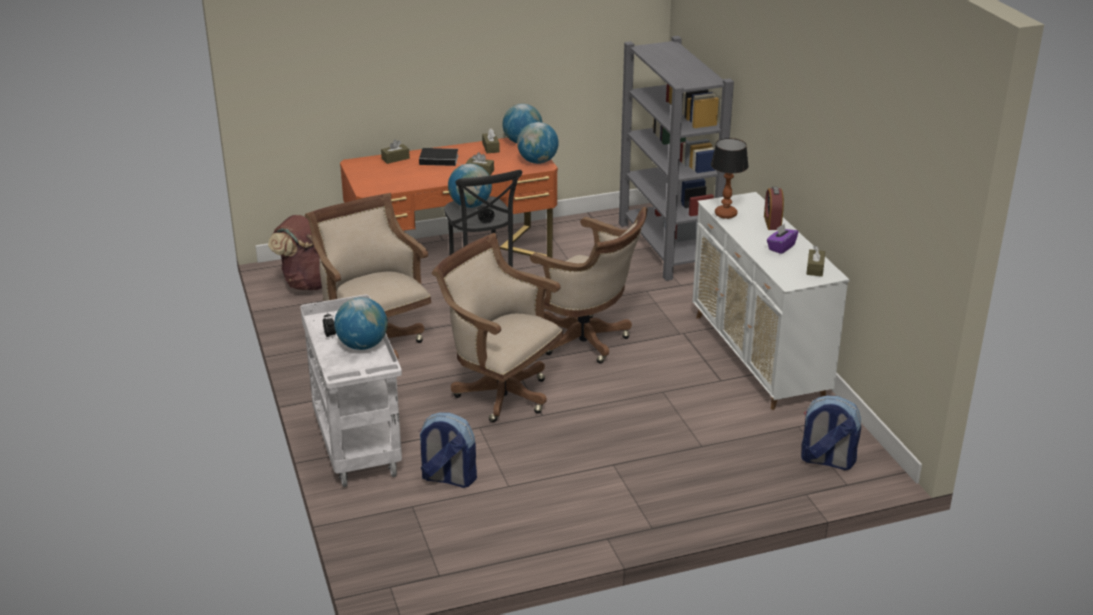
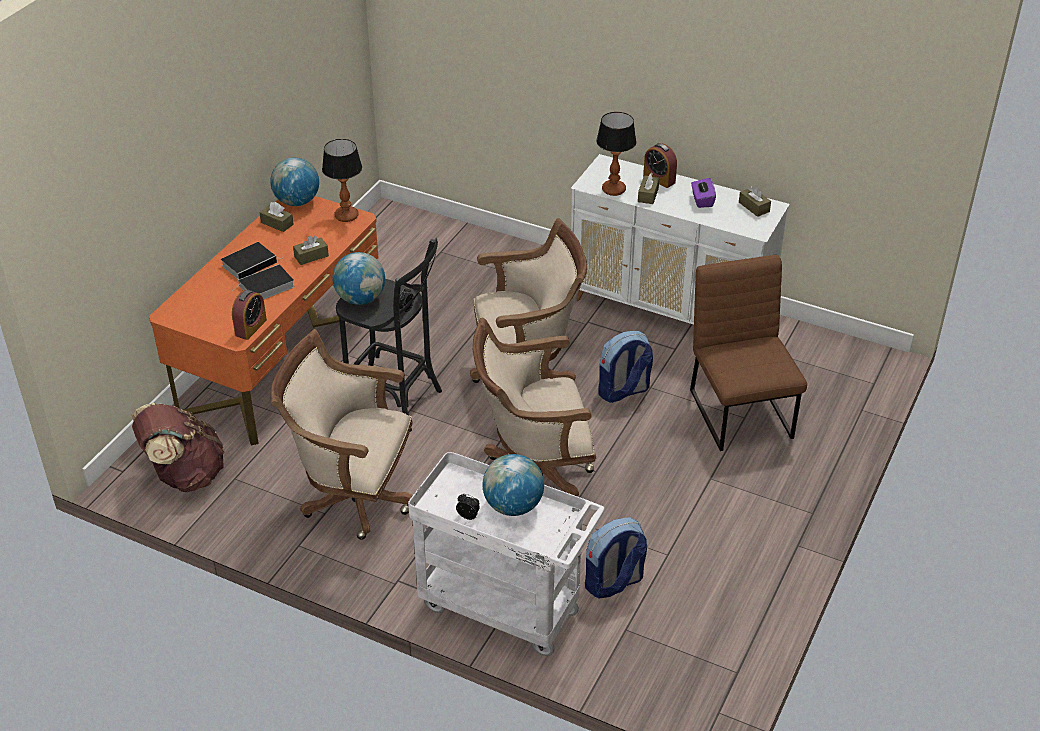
camera: 45 degrees left, 10 degrees up
brown tissue box [381,140,410,164] -> brown tissue box moved to [638,173,659,204]
globe [517,122,559,164] -> table lamp [322,139,362,222]
grey bookcase [619,36,734,281] -> none
backpack [801,396,861,470] -> backpack moved to [598,331,653,403]
none -> alarm clock [232,290,267,340]
none -> book [234,264,295,299]
none -> brown chair [690,255,807,451]

